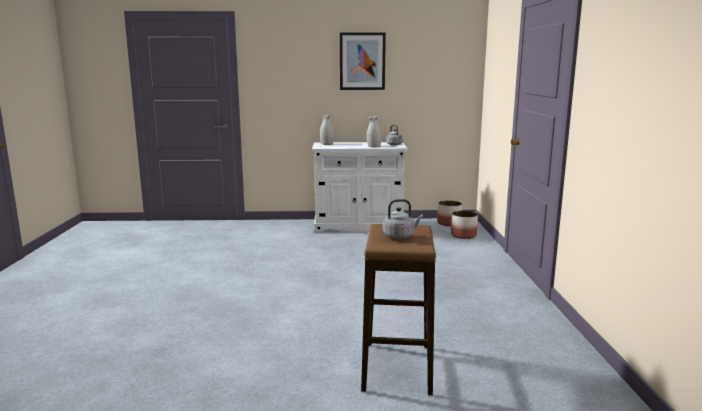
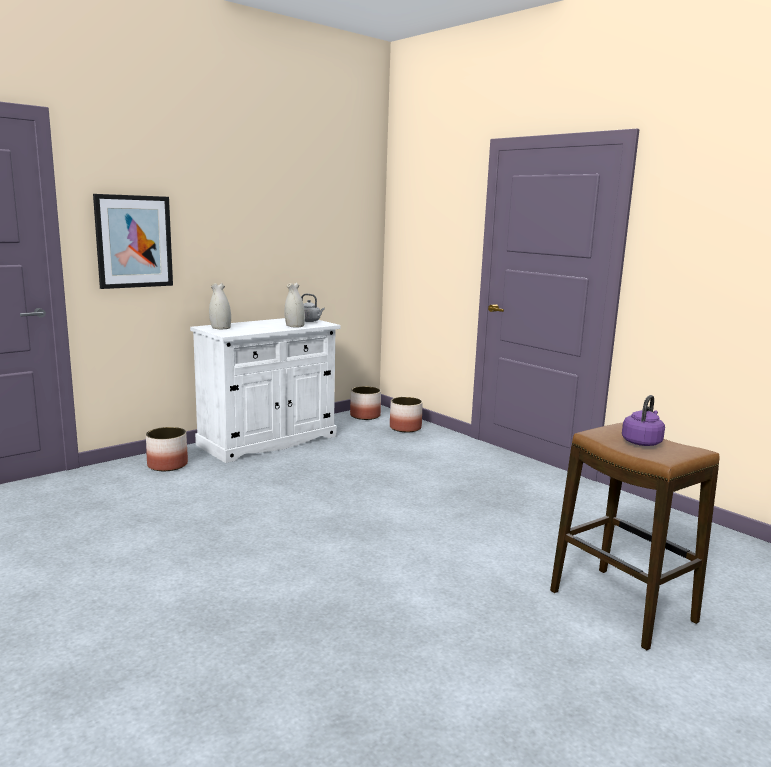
camera: 40 degrees left, 0 degrees up
picture [340,32,386,90] -> picture moved to [93,194,173,289]
grey kettle [383,199,423,239] -> purple kettle [622,395,665,446]
none -> planter [146,427,188,471]

